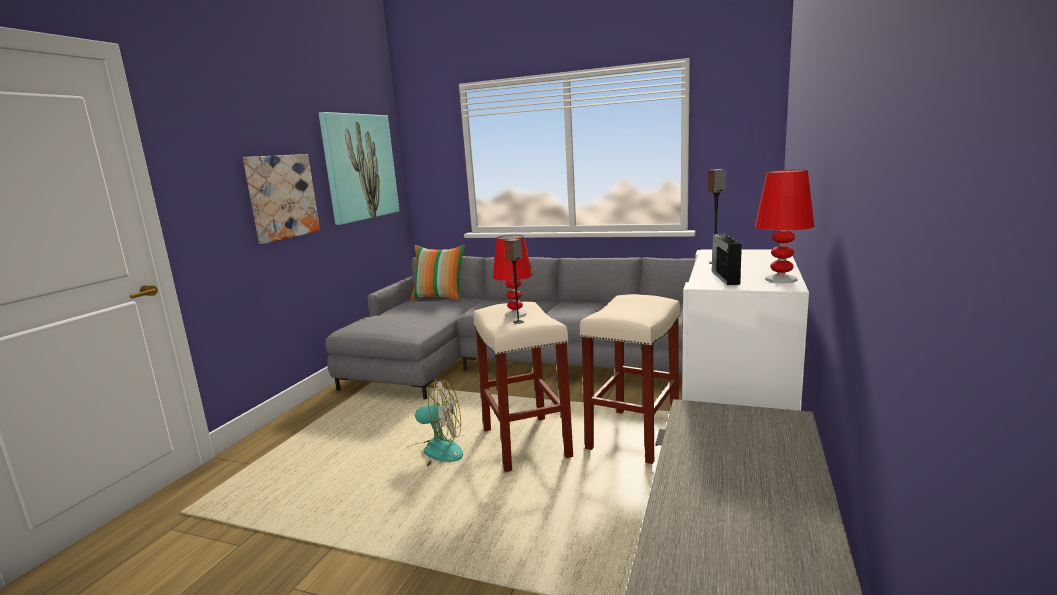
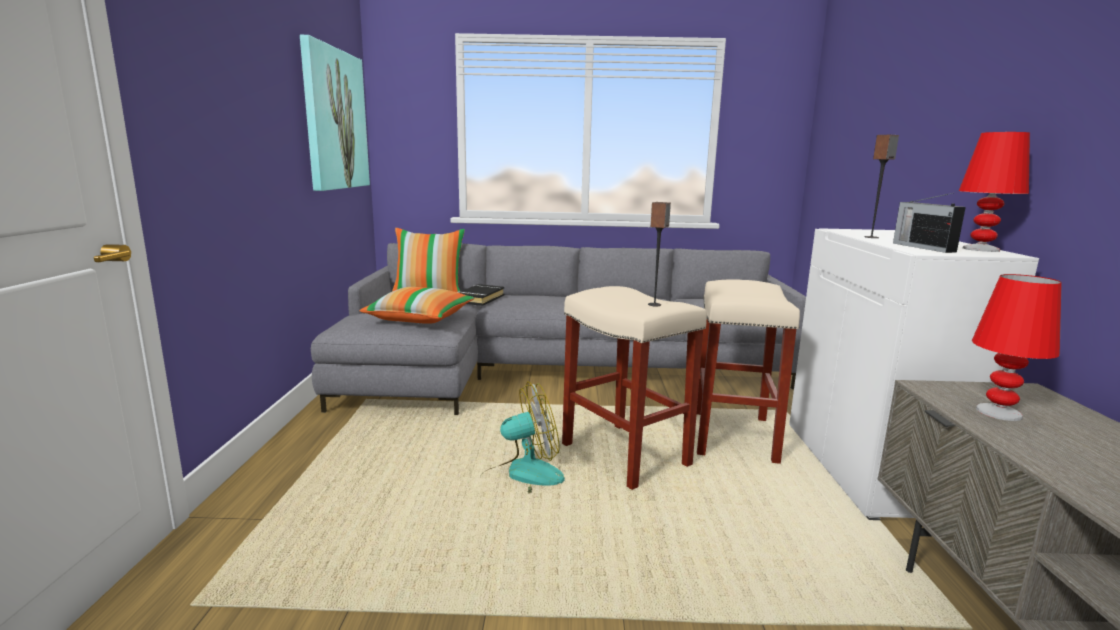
camera: 20 degrees left, 0 degrees up
picture [243,154,320,244] -> none
red table lamp [493,235,533,318] -> red table lamp moved to [972,274,1062,421]
none -> pillow [360,287,474,324]
none -> black book [458,284,504,306]

